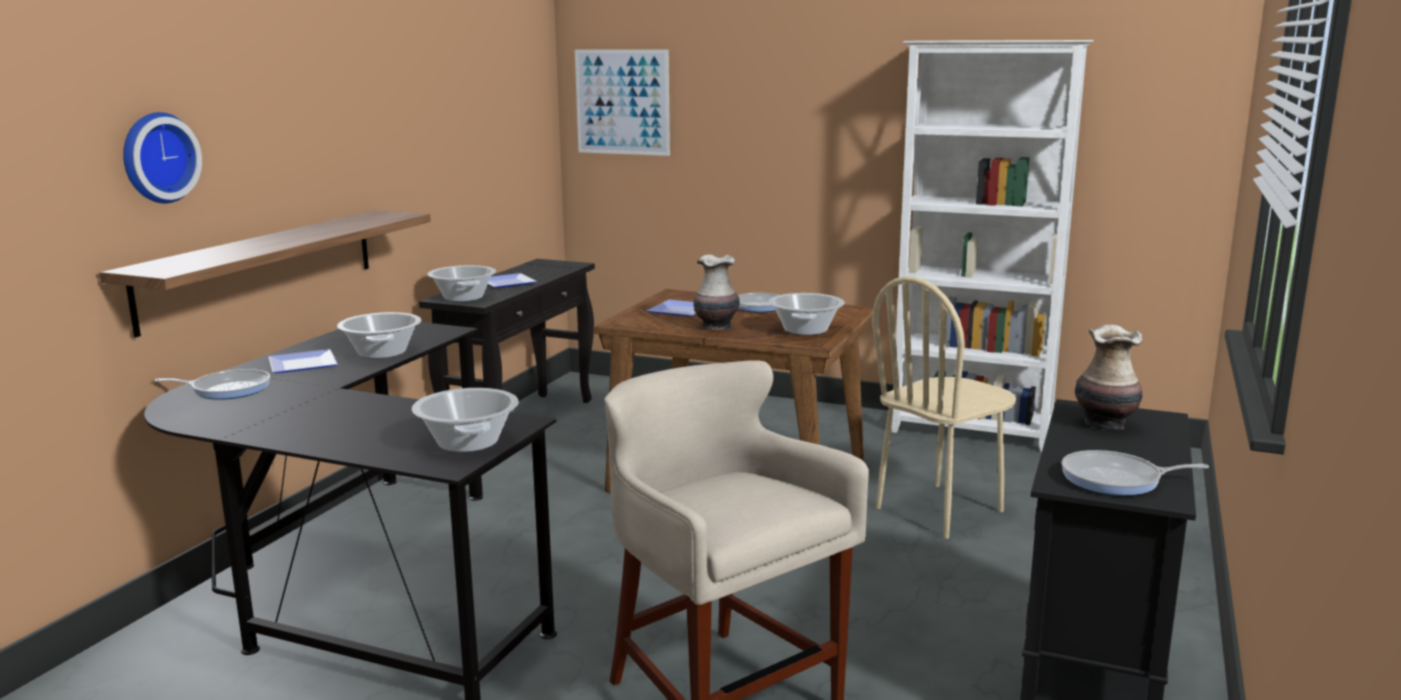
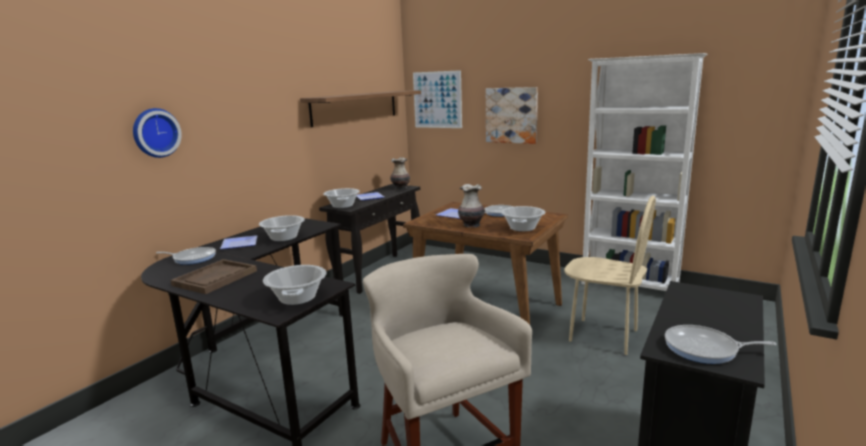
camera: 10 degrees right, 0 degrees up
shelf [100,210,431,338] -> shelf moved to [300,90,421,127]
beige chair [872,276,1016,538] -> beige chair turned 120 degrees counterclockwise [564,196,656,355]
vase [1075,324,1143,430] -> vase moved to [390,157,410,190]
none -> brown tray [170,259,257,294]
none -> picture [486,87,538,144]

